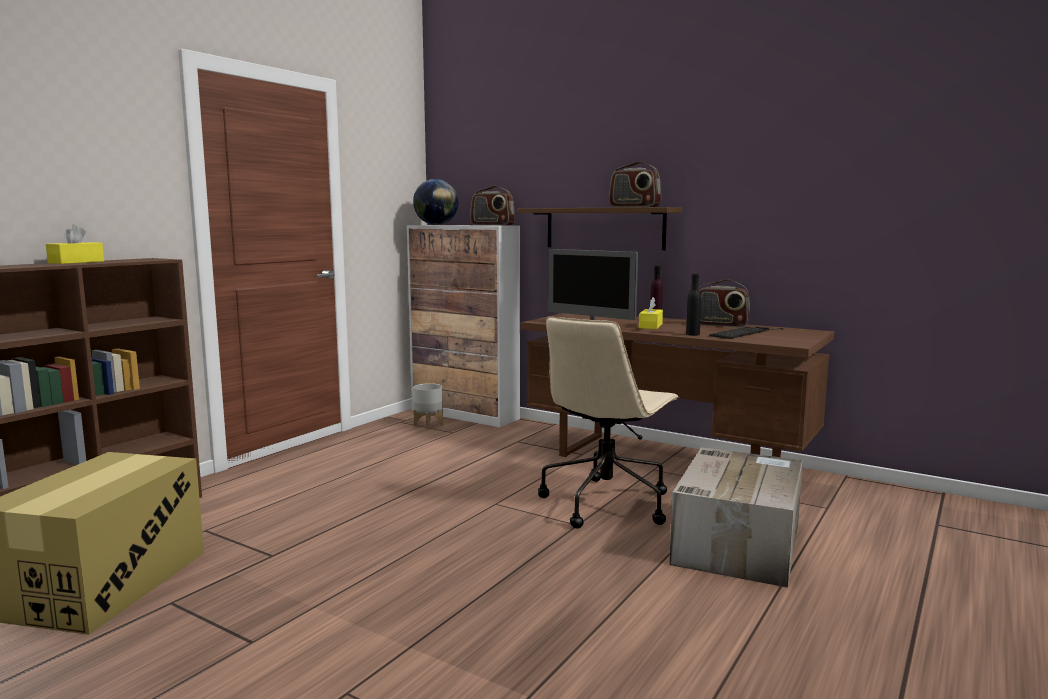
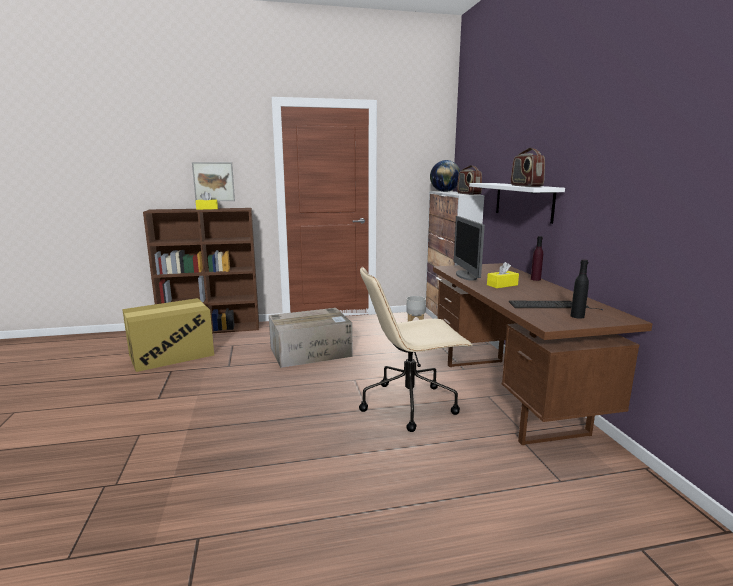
camera: 45 degrees right, 5 degrees up
brown shelf [517,207,682,250] -> white shelf [469,183,565,224]
cardboard box [669,447,803,588] -> cardboard box moved to [269,308,353,368]
black bottle [686,274,701,336] -> black bottle moved to [570,259,589,319]
radio [698,279,750,327] -> none
none -> picture [192,162,235,201]

